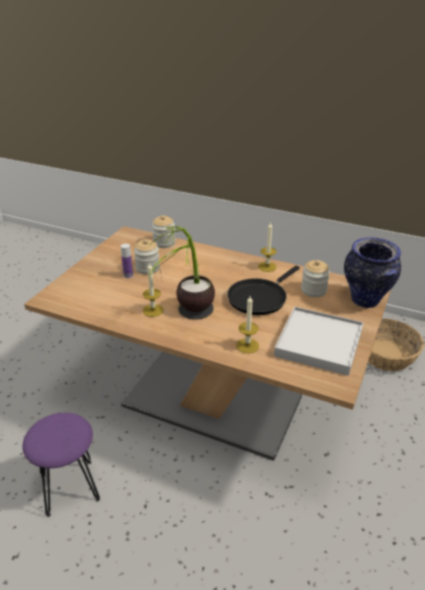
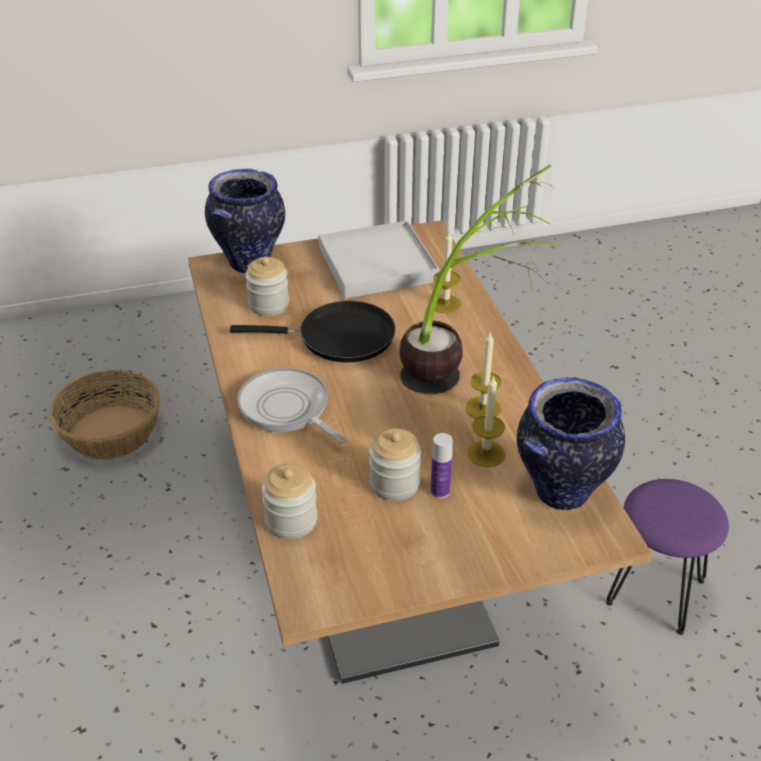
camera: 130 degrees left, 5 degrees up
candle [258,222,277,272] -> candle moved to [467,375,505,467]
none -> frying pan [237,368,347,444]
none -> vase [517,377,625,510]

